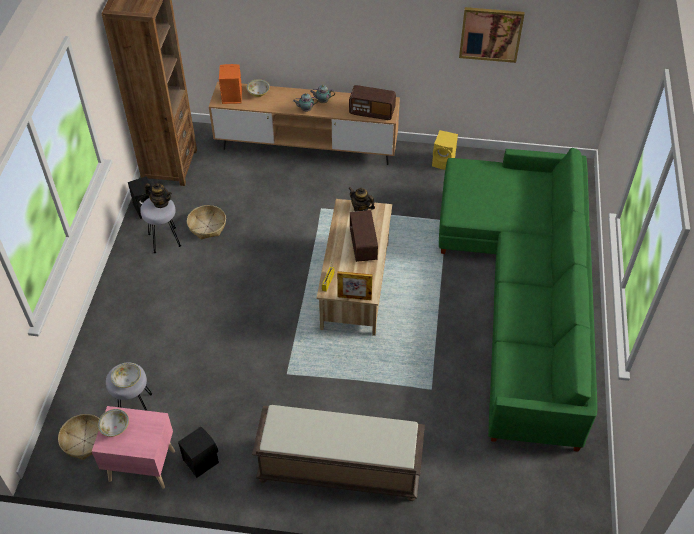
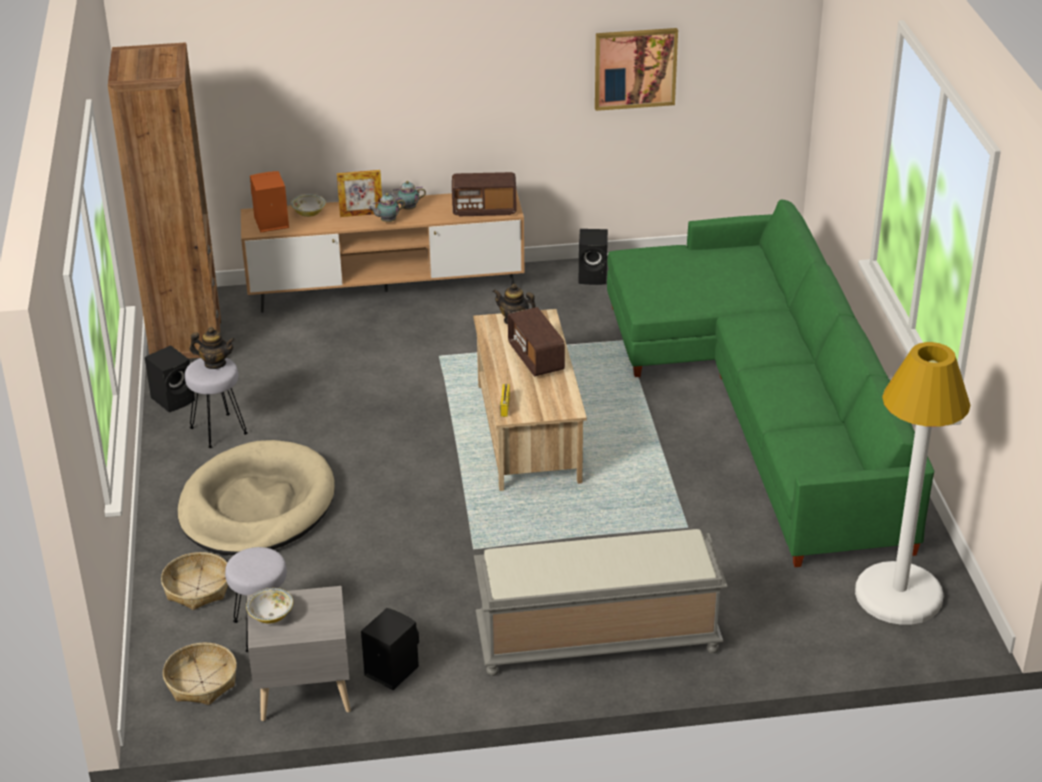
camera: 15 degrees left, 15 degrees down
pink nightstand [92,406,175,489] -> grey nightstand [247,586,351,721]
bowl [111,363,141,388] -> none
basket [187,205,226,240] -> basket moved to [161,552,228,610]
brown bench [252,405,425,501] -> grey bench [474,529,728,676]
picture frame [337,271,373,300] -> picture frame moved to [337,170,382,217]
yellow speaker [432,130,458,170] -> black speaker [579,229,608,285]
none -> beige dog bed [178,440,335,555]
none -> white floor lamp [855,342,970,625]

